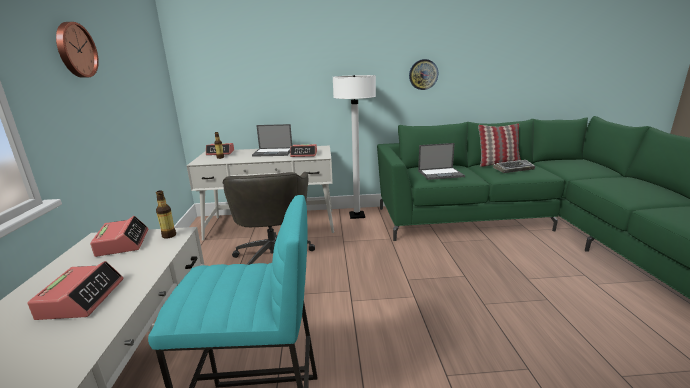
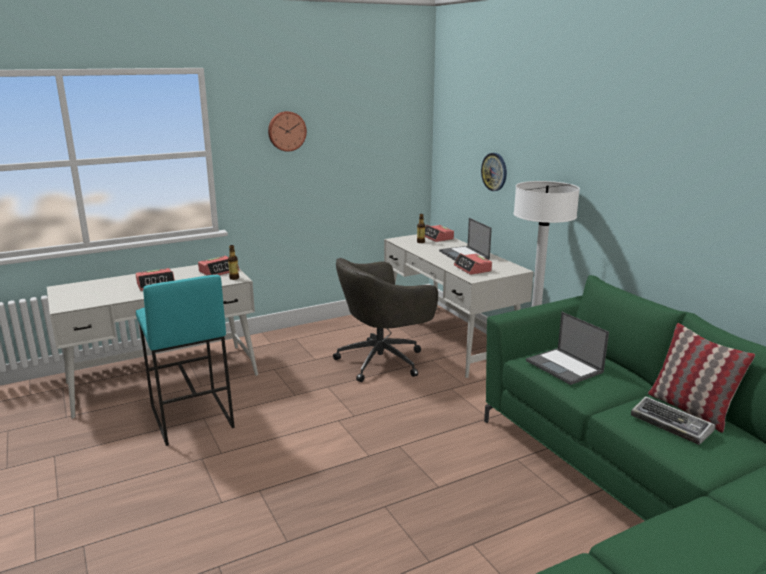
camera: 65 degrees right, 0 degrees up
wall clock [409,59,438,90] -> wall clock moved to [481,153,507,191]

